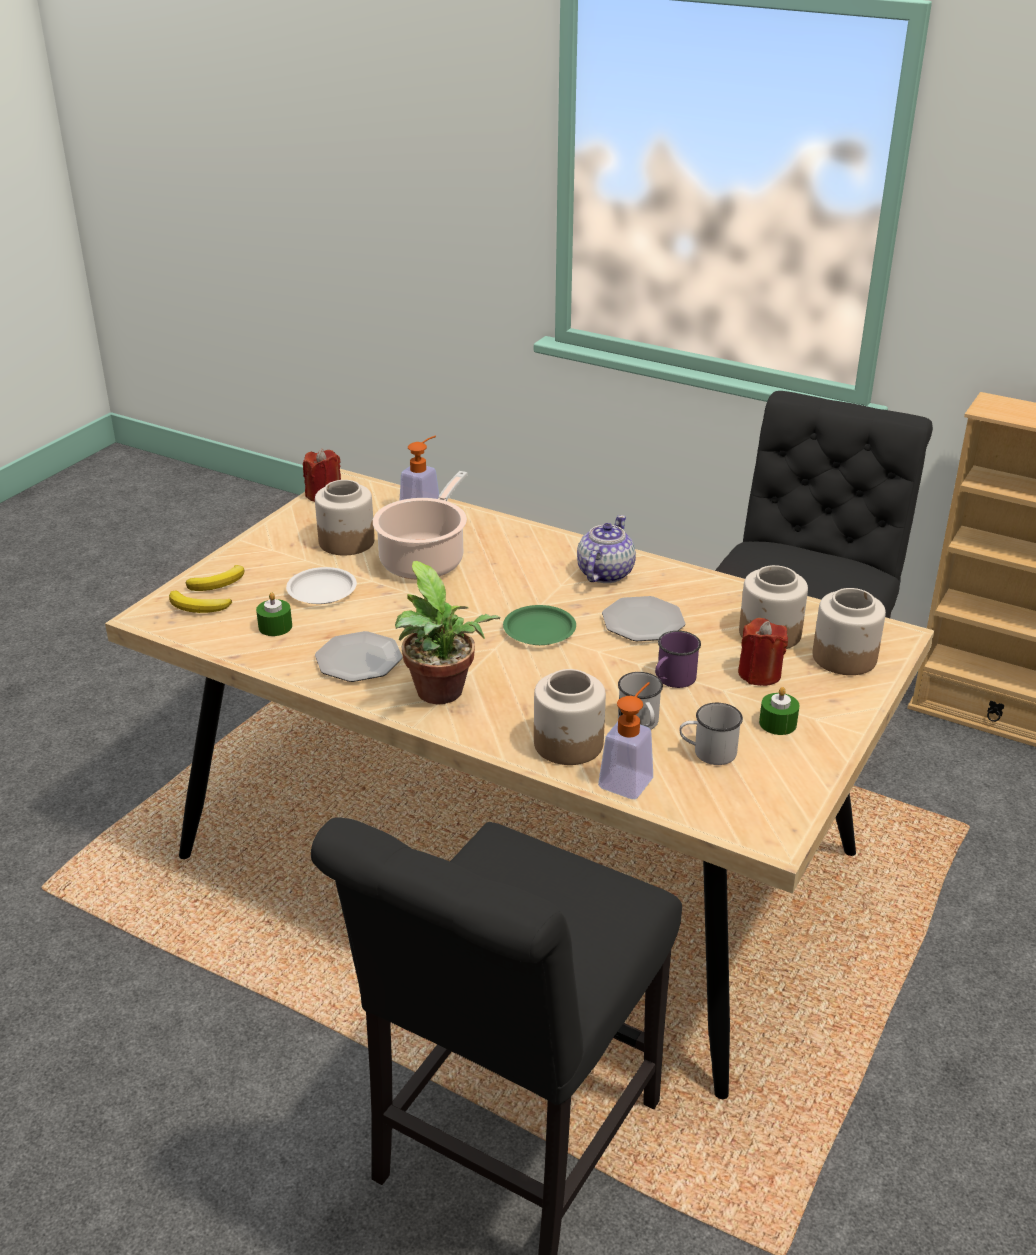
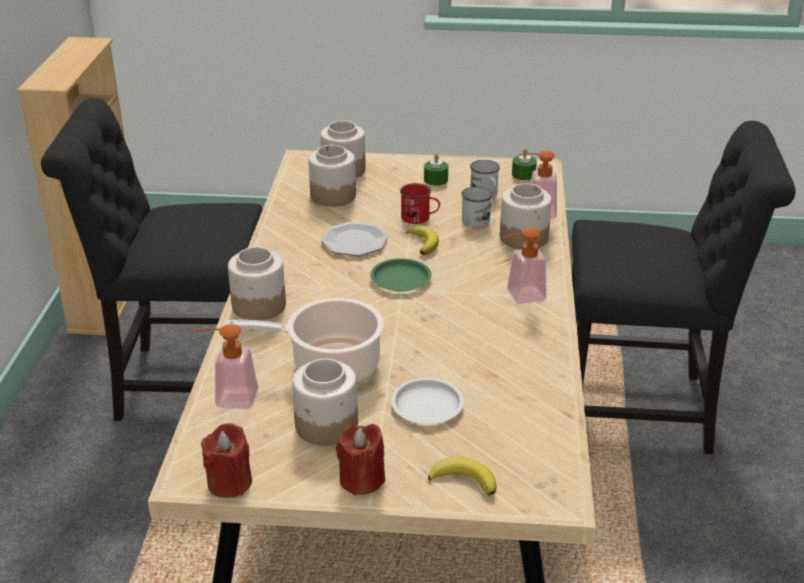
camera: 115 degrees left, 0 degrees up
banana [169,590,232,613] -> banana moved to [406,226,439,255]
green candle [256,592,292,636] -> green candle moved to [512,148,537,180]
plate [315,631,403,682] -> none
potted plant [395,561,501,704] -> soap dispenser [501,227,547,304]
teapot [577,515,636,583] -> none
purple mug [655,631,701,688] -> red mug [400,183,440,224]
red candle [738,618,788,686] -> red candle moved to [336,424,385,495]
none -> jar [228,247,286,320]

